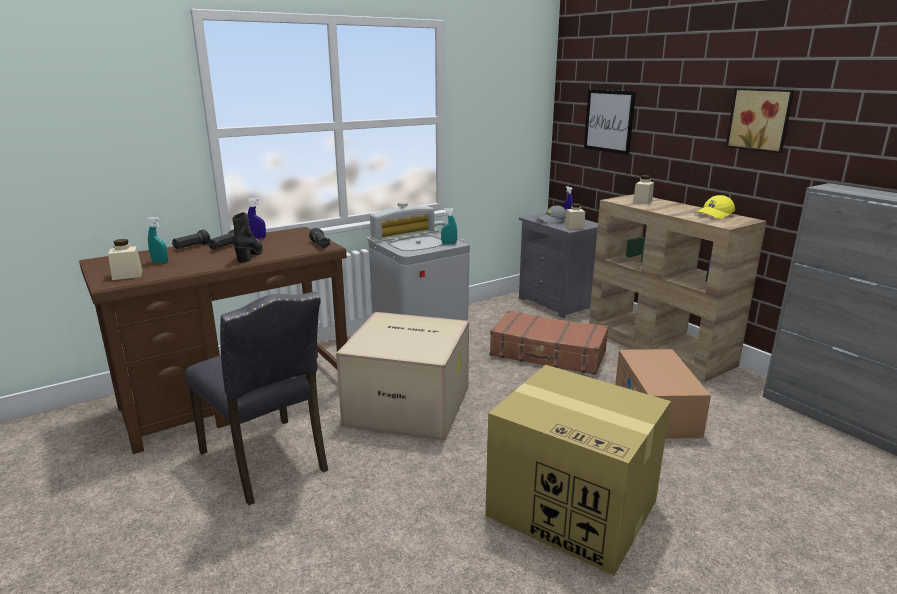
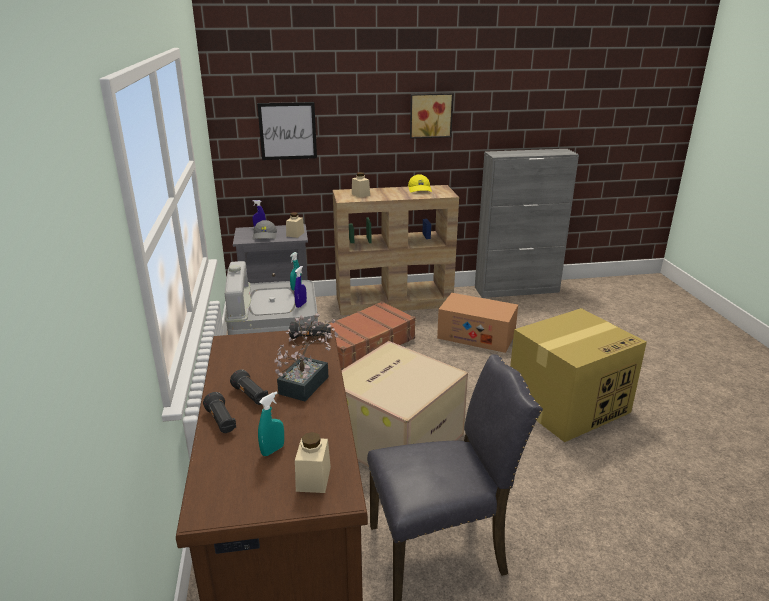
camera: 65 degrees left, 5 degrees up
black boot [232,212,263,263] -> potted plant [274,313,339,401]
blue spray bottle [247,198,266,239] -> blue spray bottle moved to [294,266,307,308]

